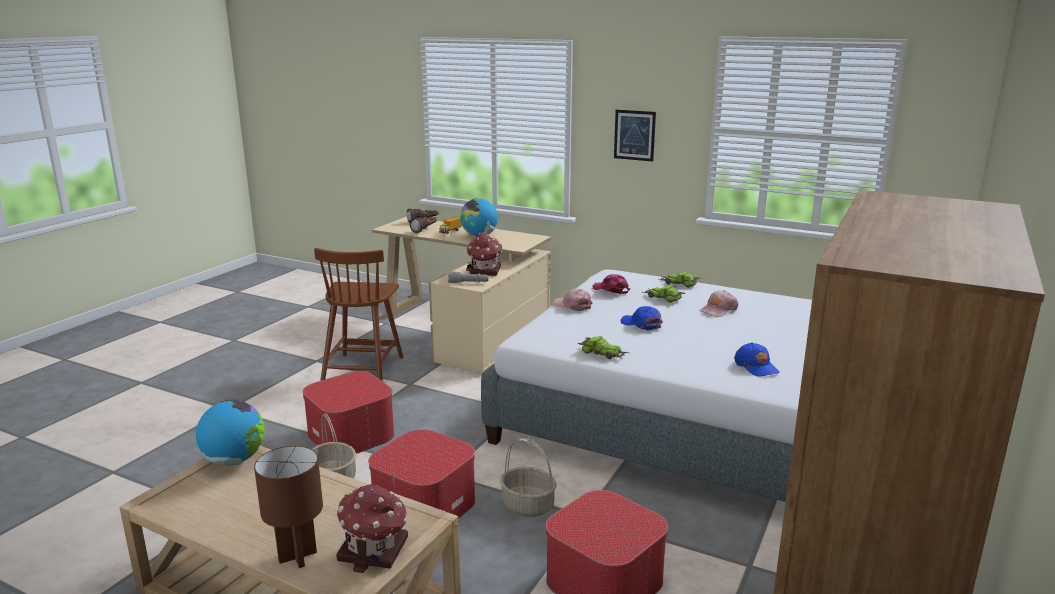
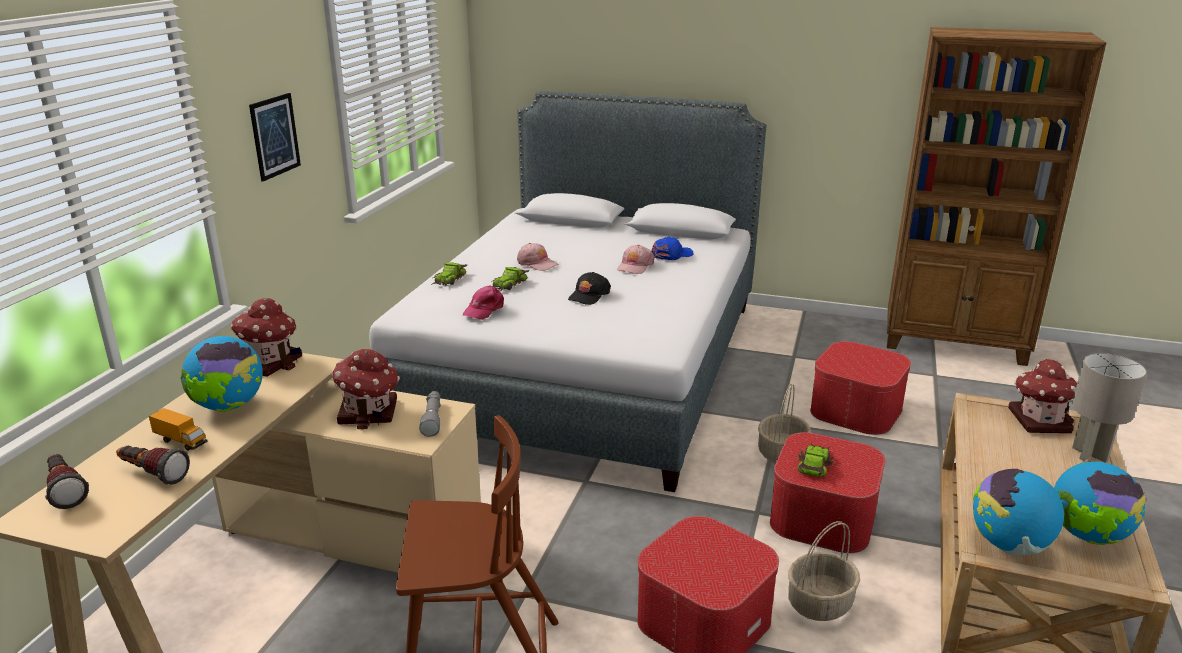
camera: 100 degrees left, 5 degrees up
brown table lamp [254,446,323,568] -> grey table lamp [1072,353,1147,463]
pink cap [553,289,592,311] -> pink cap moved to [617,244,655,274]
toy car [578,336,628,359] -> toy car moved to [798,443,835,477]
blue cap [621,306,663,330] -> black cap [568,272,611,305]
none -> toy house [230,298,302,377]
none -> globe [1054,461,1146,545]

